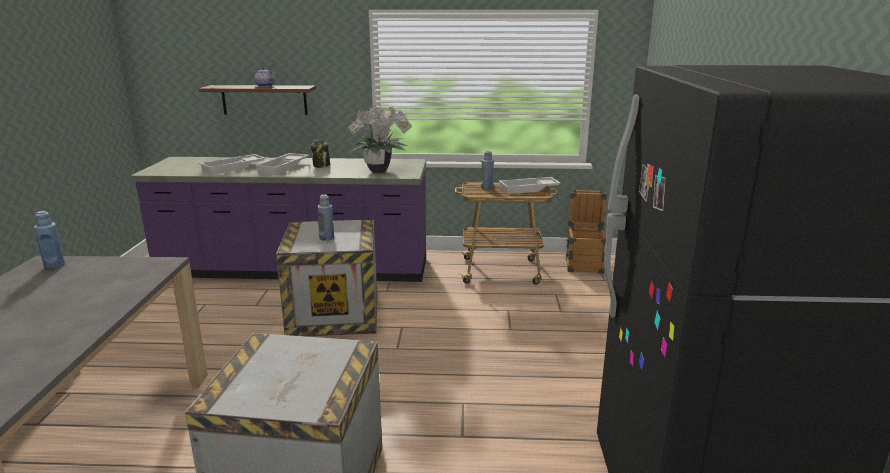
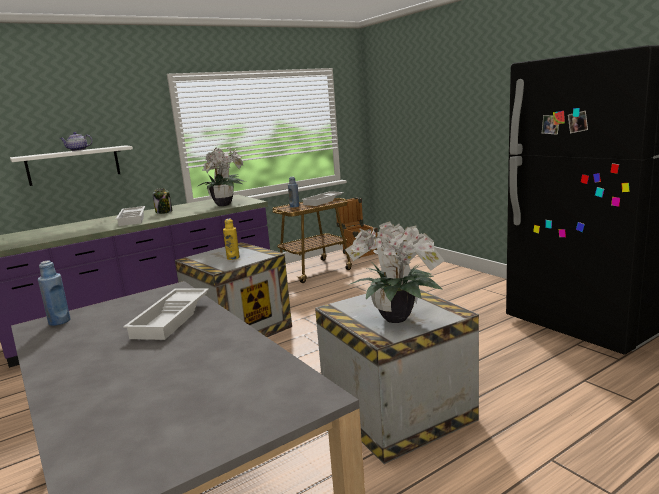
camera: 35 degrees left, 5 degrees down
brown shelf [198,85,316,115] -> white shelf [10,145,133,186]
white tray [199,154,266,175] -> white tray moved to [123,288,209,340]
blue bottle [317,194,334,241] -> yellow bottle [223,219,240,260]
none -> potted plant [345,221,445,323]

